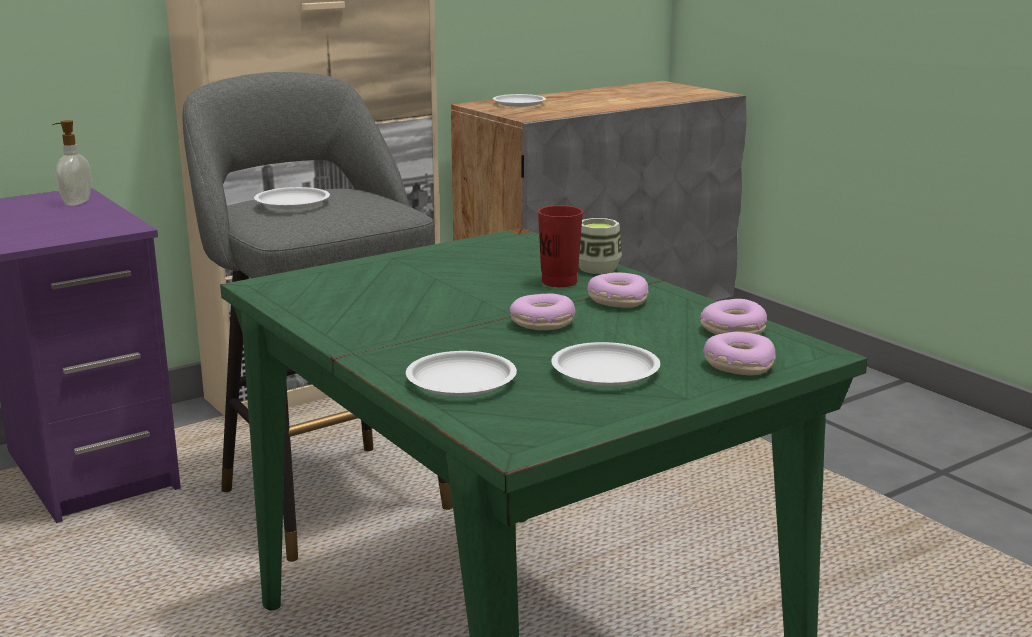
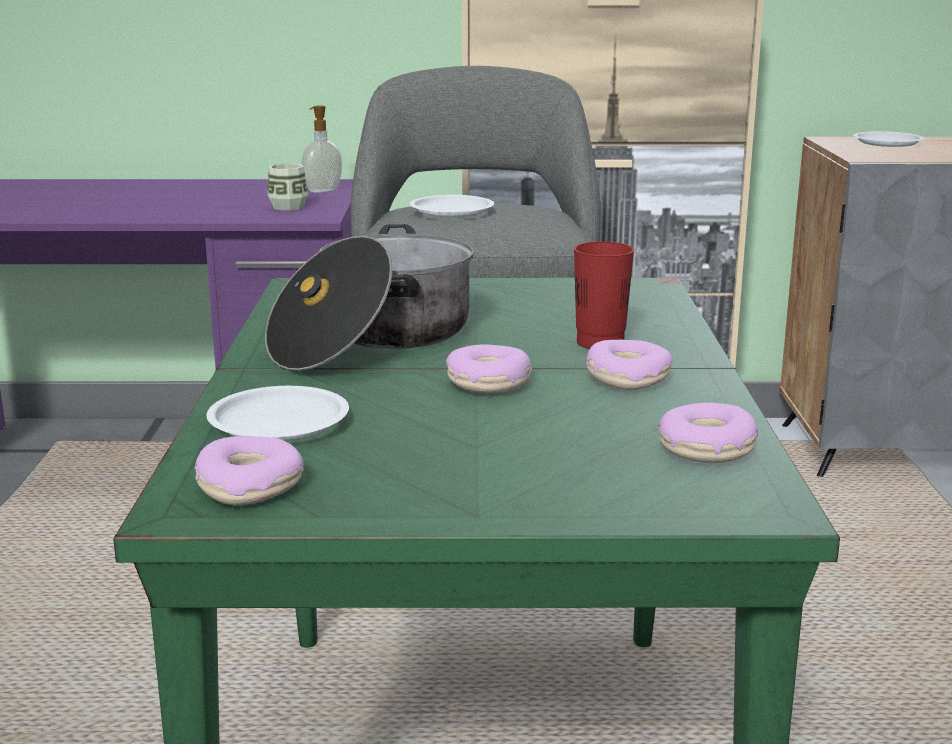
camera: 35 degrees right, 0 degrees up
white plate [551,342,660,386] -> none
cup [579,218,622,274] -> cup moved to [267,164,308,210]
donut [703,332,776,376] -> donut moved to [194,436,304,505]
none -> cooking pot [265,224,474,371]

